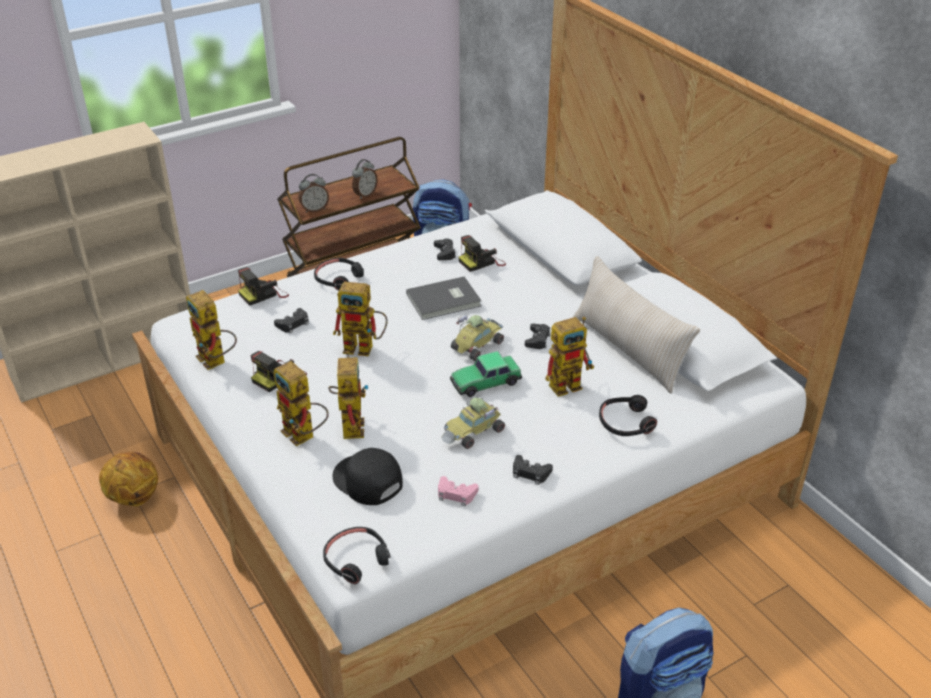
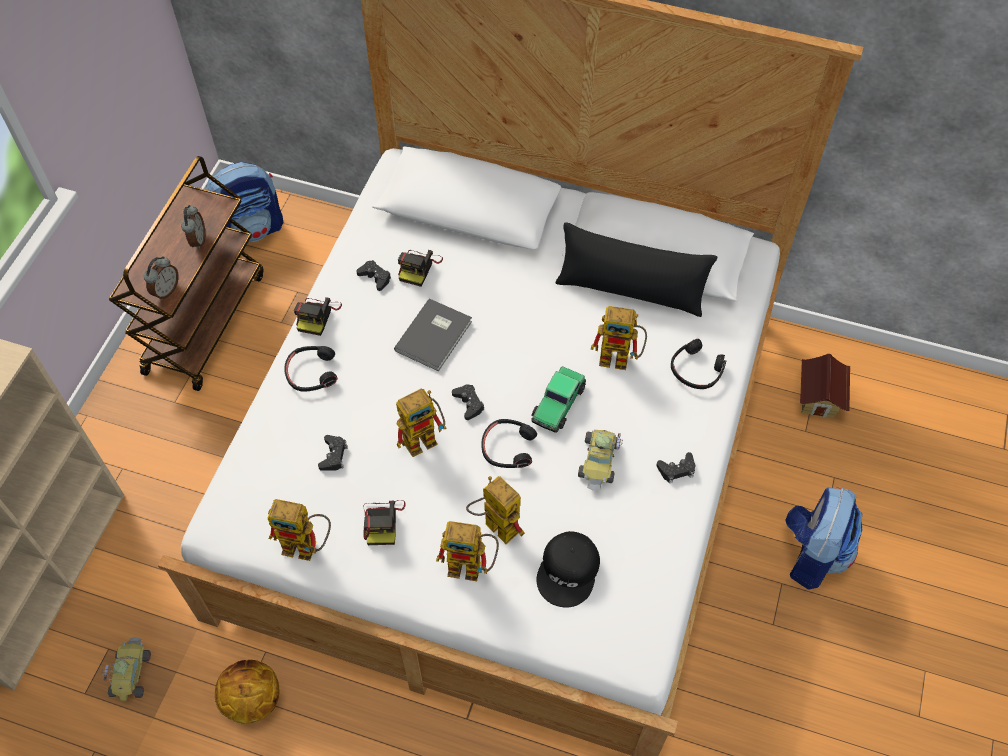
camera: 40 degrees left, 20 degrees up
camera [238,267,289,305] -> camera moved to [294,297,342,336]
black headphones [323,527,391,584] -> black headphones moved to [481,419,537,468]
black cap [332,448,403,505] -> black cap turned 75 degrees counterclockwise [536,531,600,607]
pink game controller [438,476,479,506] -> none
toy car [451,315,504,361] -> toy car moved to [102,637,151,701]
black game controller [525,324,550,349] -> black game controller moved to [452,384,484,420]
toy robot [545,316,594,397] -> toy robot turned 75 degrees clockwise [591,306,647,370]
beige pillow [573,256,700,394] -> black pillow [556,222,717,317]
none -> toy house [800,354,850,418]

